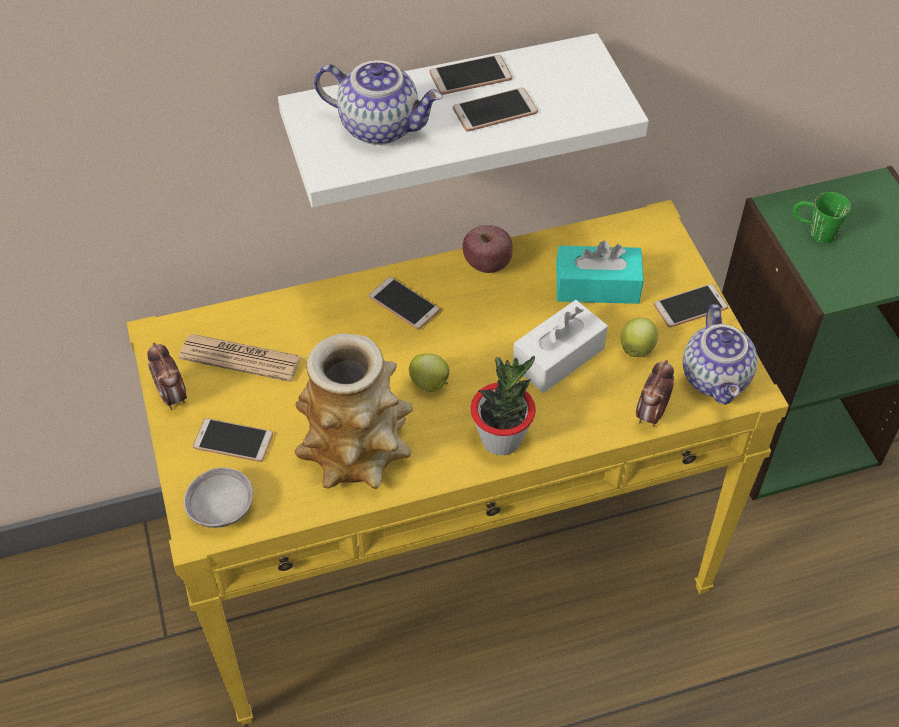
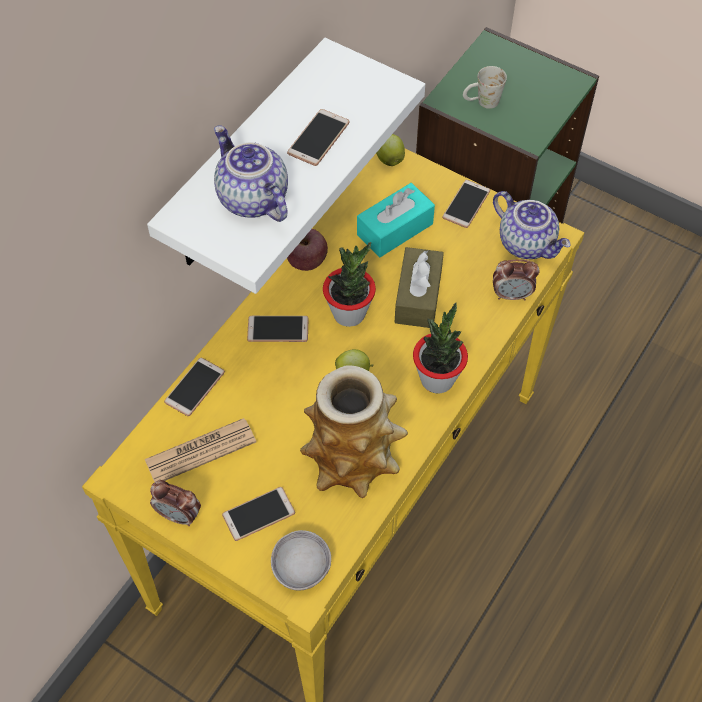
camera: 40 degrees left, 5 degrees up
teapot [314,60,443,145] -> teapot turned 105 degrees counterclockwise [214,125,288,222]
phone [429,55,512,95] -> phone moved to [164,357,225,416]
white tissue box [513,300,608,393] -> brown tissue box [394,247,444,328]
apple [621,318,658,357] -> apple moved to [376,134,405,166]
alarm clock [636,360,674,427] -> alarm clock turned 75 degrees counterclockwise [493,259,539,300]
green mug [793,192,851,243] -> white mug [463,66,507,109]
none -> potted plant [323,242,376,327]

